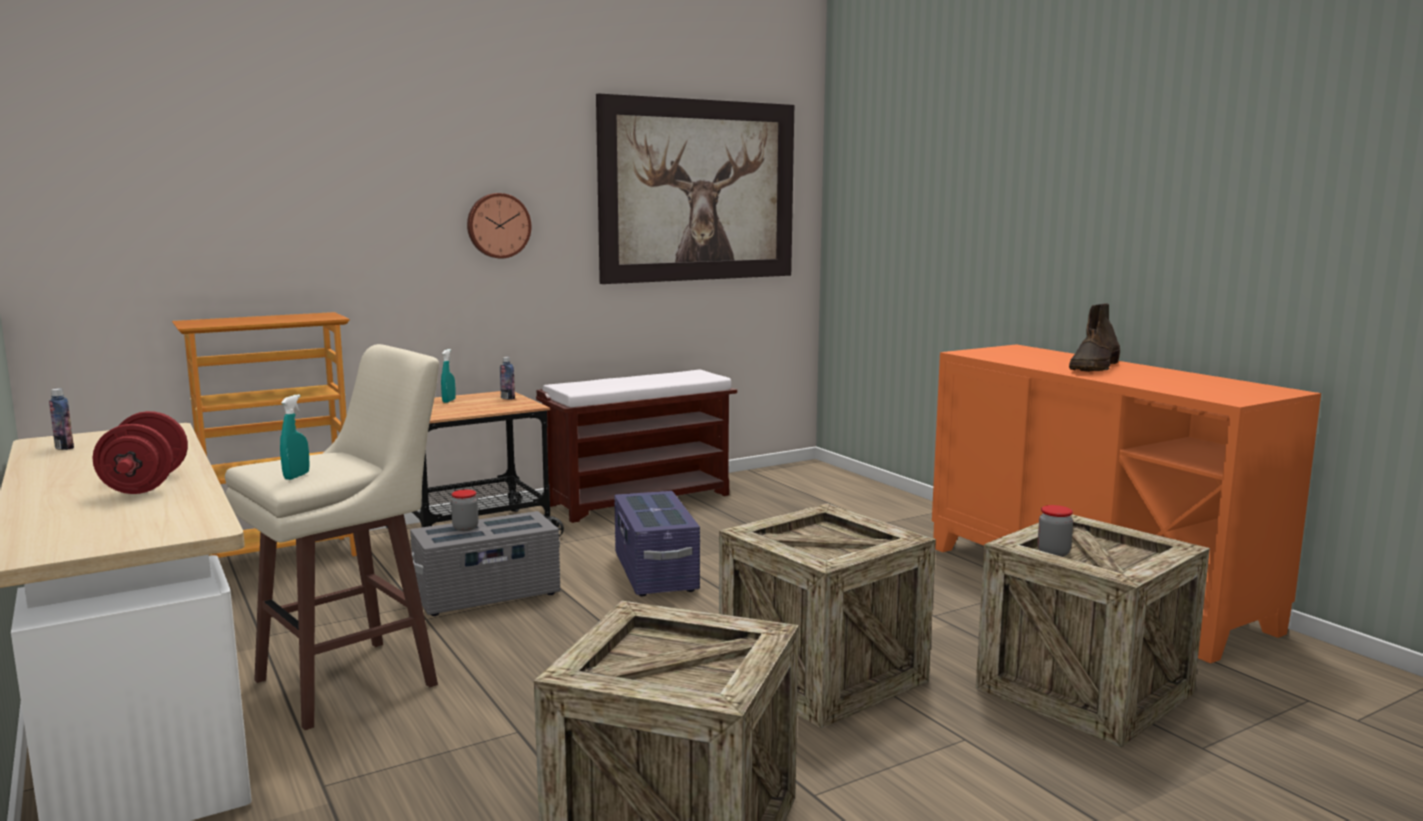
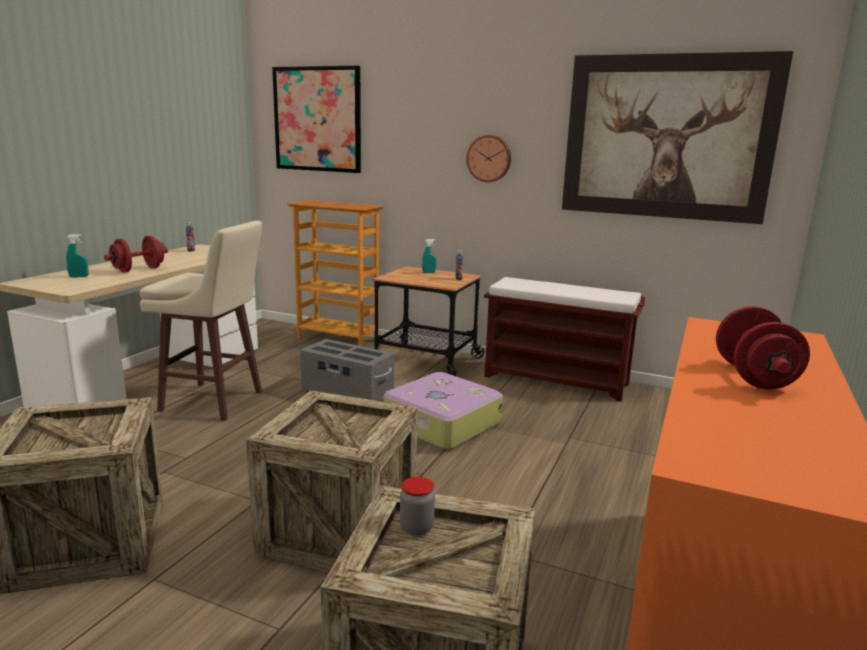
camera: 55 degrees right, 5 degrees up
turquoise spray bottle [280,394,310,480] -> turquoise spray bottle moved to [66,234,89,278]
jar [451,489,479,531] -> none
purple storage box [614,491,700,596] -> suitcase [384,372,503,450]
brown boot [1069,303,1120,372] -> red dumbbell [716,306,810,389]
none -> picture [272,66,361,173]

